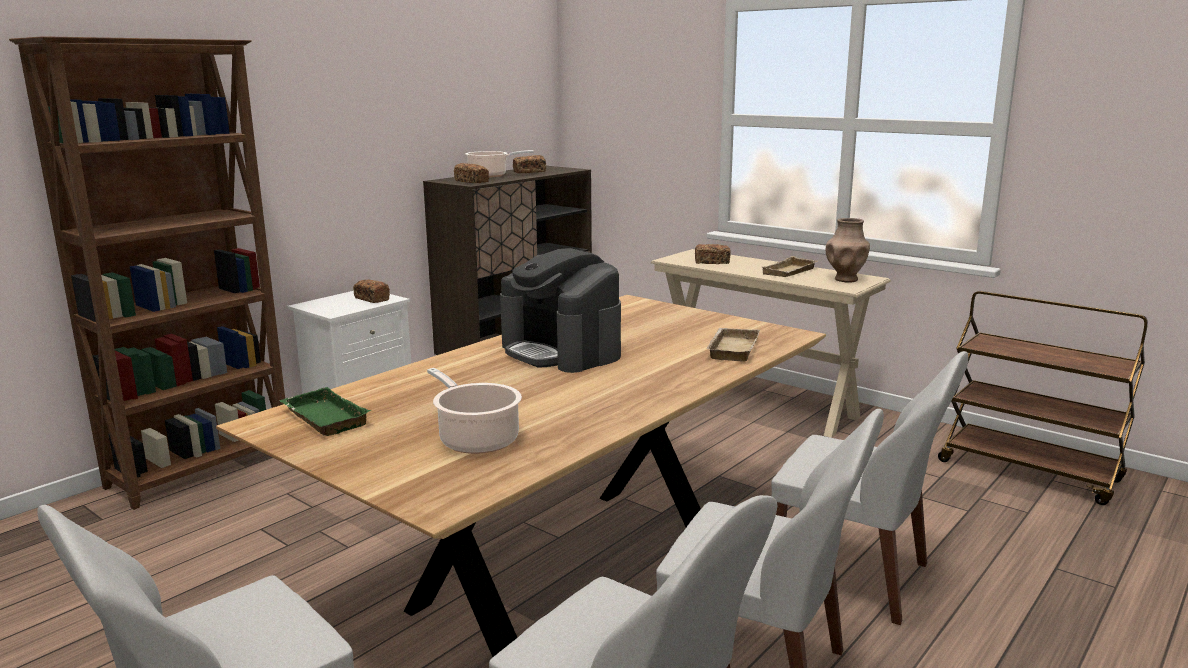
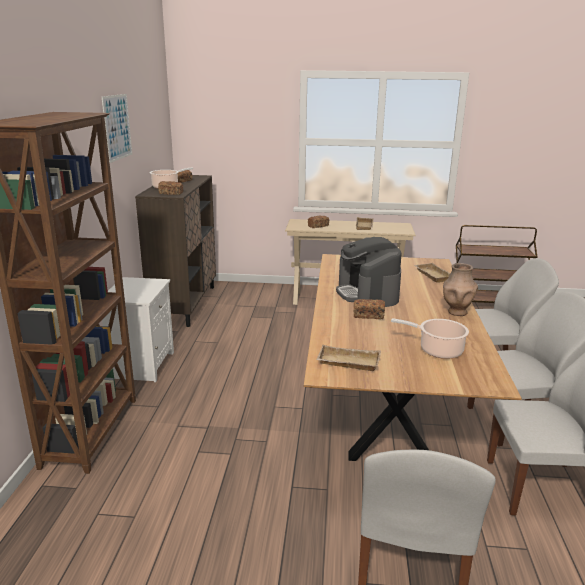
camera: 35 degrees left, 5 degrees up
green tray [279,387,371,436] -> beige tray [316,345,381,371]
bread [353,280,390,303] -> bread moved to [354,299,385,319]
coffee machine [500,248,621,373] -> coffee machine turned 60 degrees clockwise [336,237,402,307]
brown vase [826,218,870,283] -> brown vase moved to [443,263,478,316]
none -> picture [102,94,132,163]

